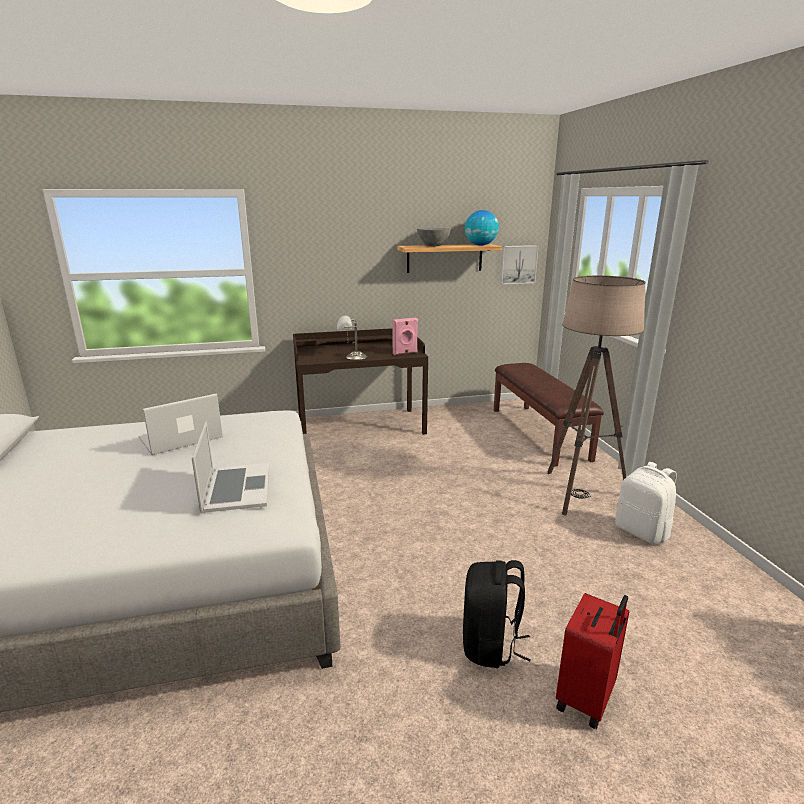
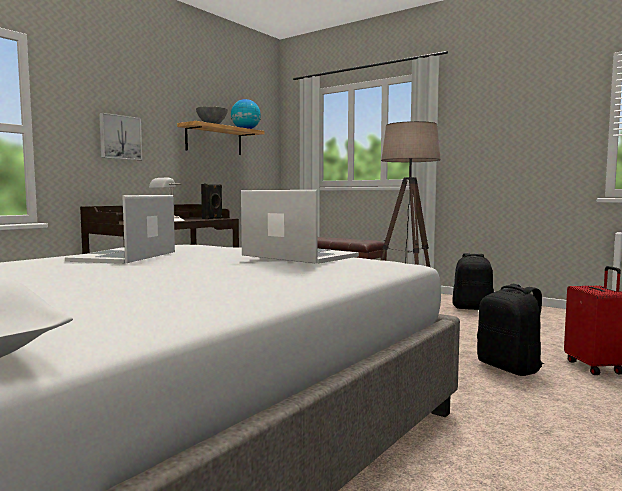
camera: 40 degrees left, 15 degrees down
pink speaker [392,318,418,355] -> black speaker [201,184,223,219]
picture [500,245,539,284] -> picture moved to [99,113,142,160]
white backpack [615,462,677,544] -> black backpack [452,253,494,310]

